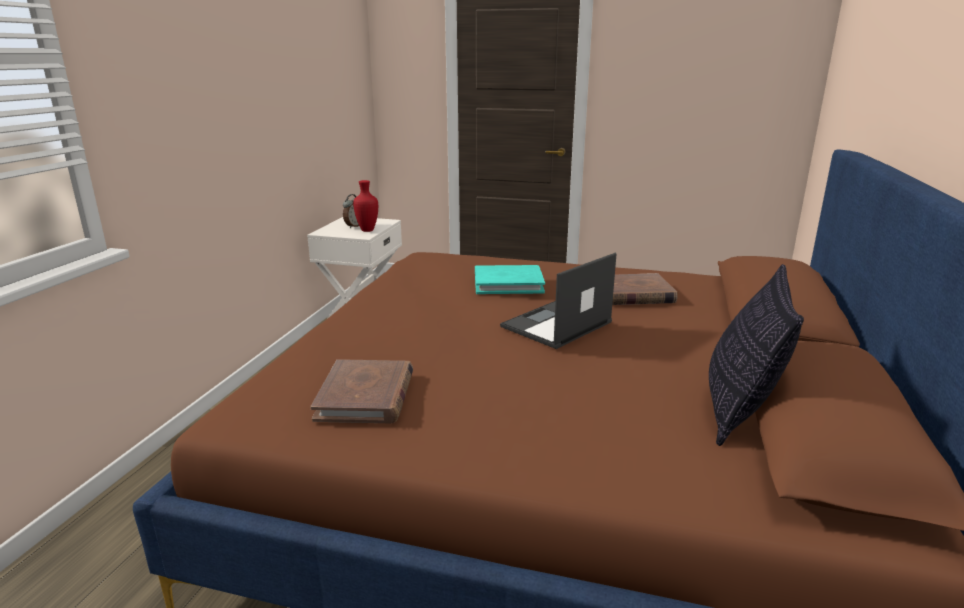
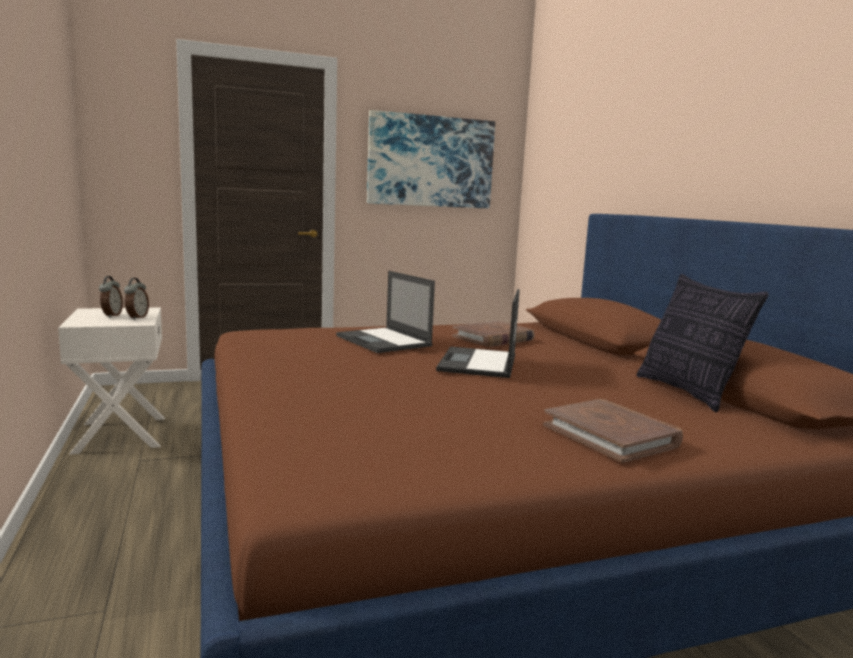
camera: 35 degrees left, 10 degrees down
brown book [310,359,413,423] -> brown book moved to [543,399,683,463]
red vase [353,180,378,232] -> alarm clock [124,278,149,320]
turquoise book [475,265,545,294] -> laptop [336,271,435,353]
none -> picture [367,110,495,209]

